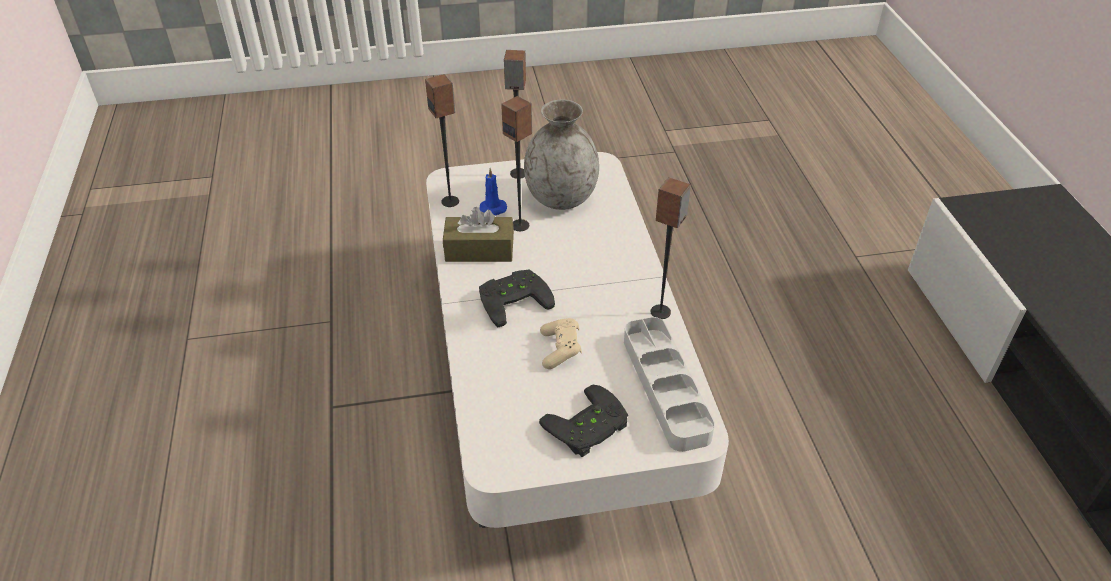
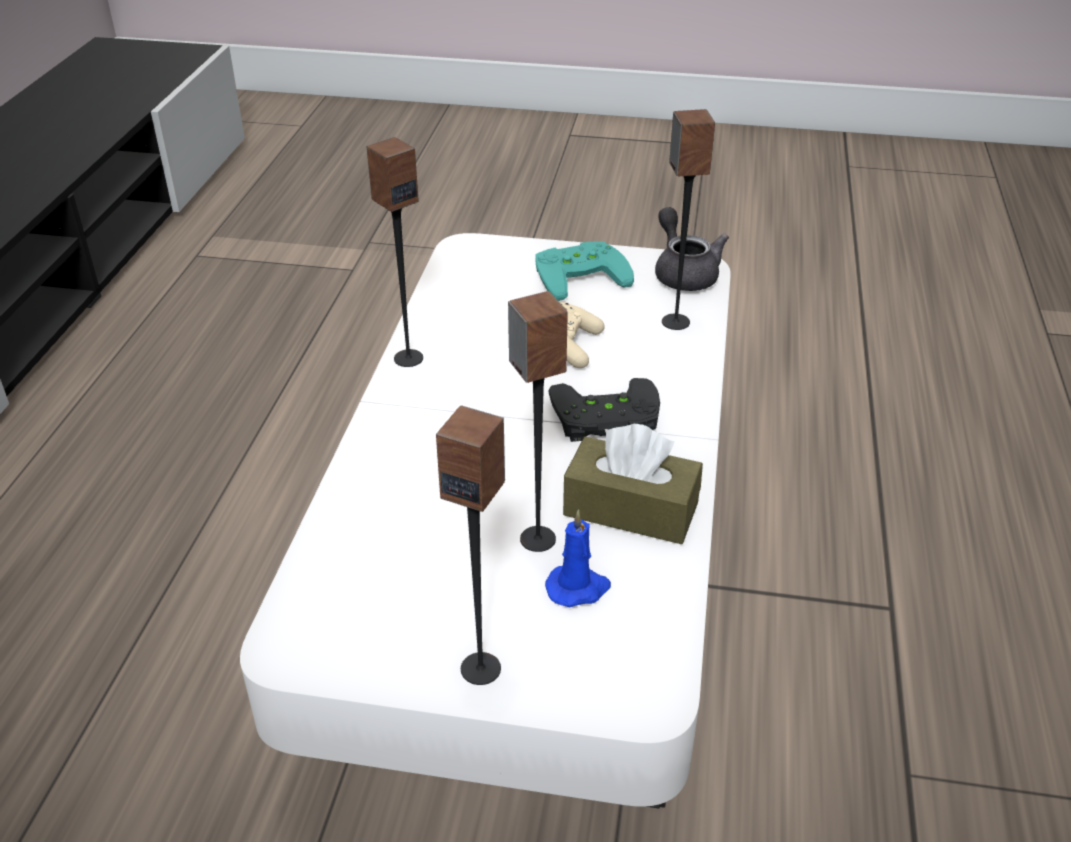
camera: 160 degrees left, 5 degrees down
speaker [425,74,459,207] -> speaker moved to [662,109,715,330]
grey vase [524,100,599,210] -> none
black game controller [539,385,628,457] -> turquoise game controller [535,241,634,301]
grey tray [624,317,715,452] -> none
none -> grey teapot [655,207,729,291]

